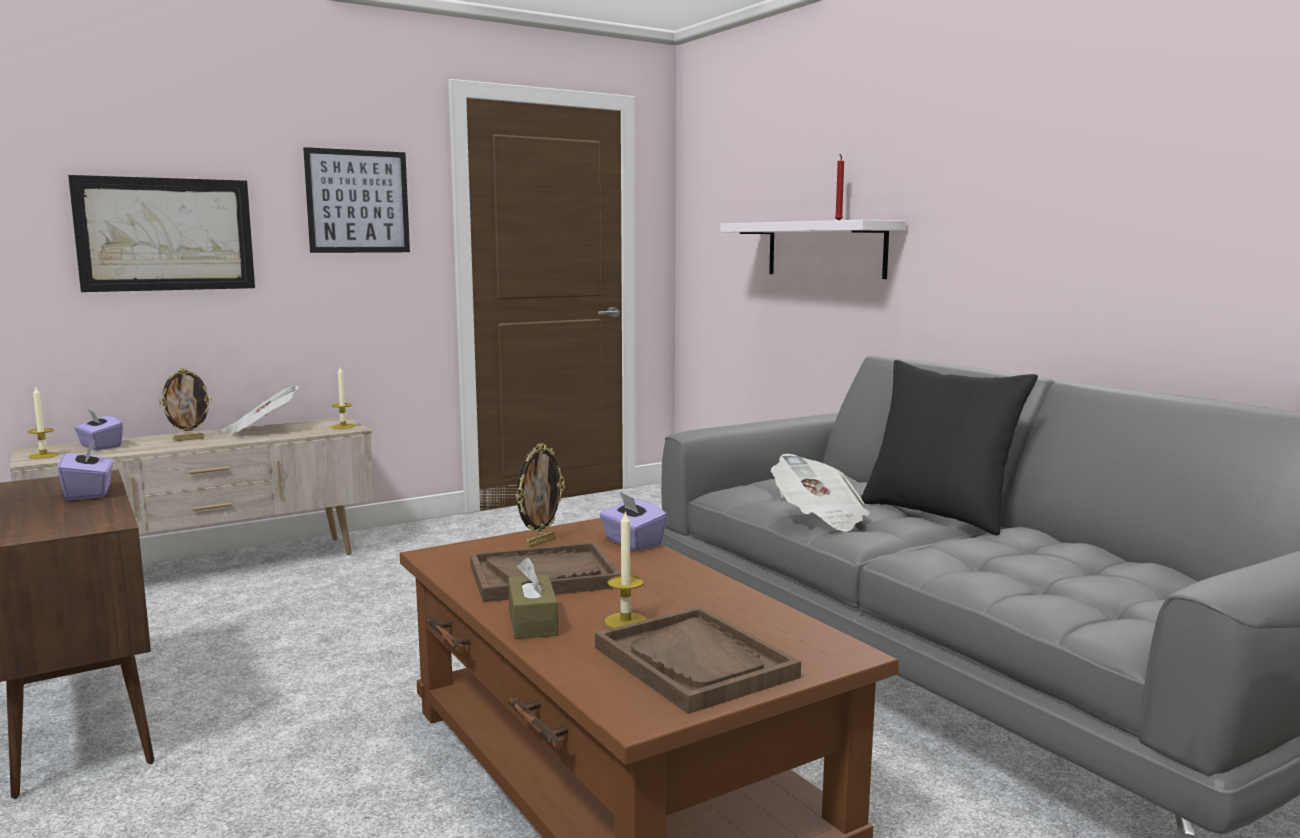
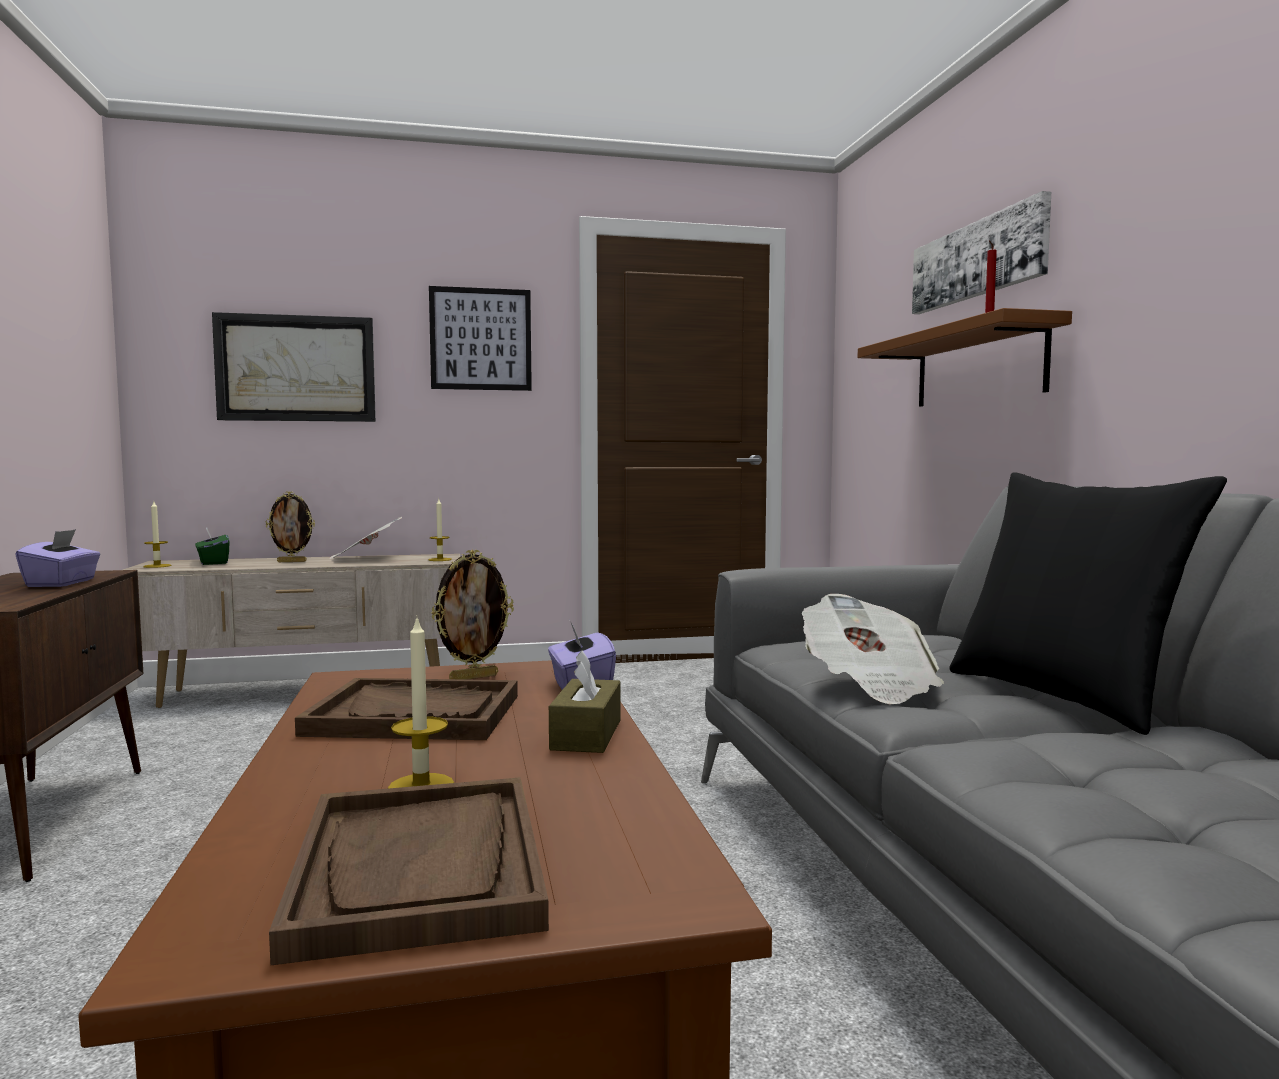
camera: 20 degrees right, 5 degrees down
purple tissue box [74,410,123,450] -> green tissue box [195,528,230,565]
brown tissue box [508,557,558,639] -> brown tissue box moved to [549,651,621,753]
white shelf [720,220,906,279] -> brown shelf [857,308,1072,407]
none -> picture [912,191,1051,314]

